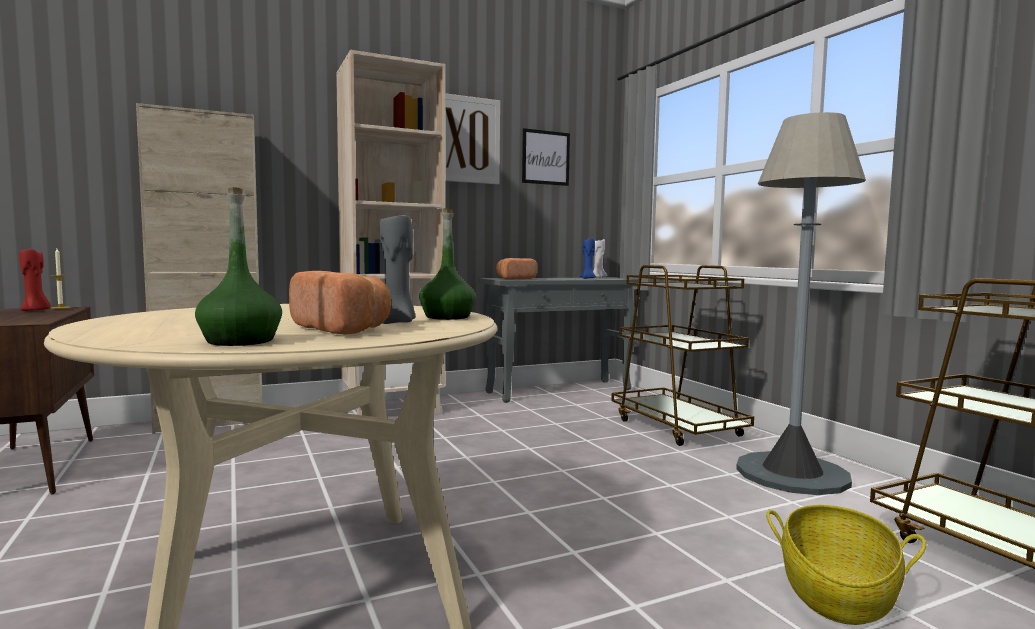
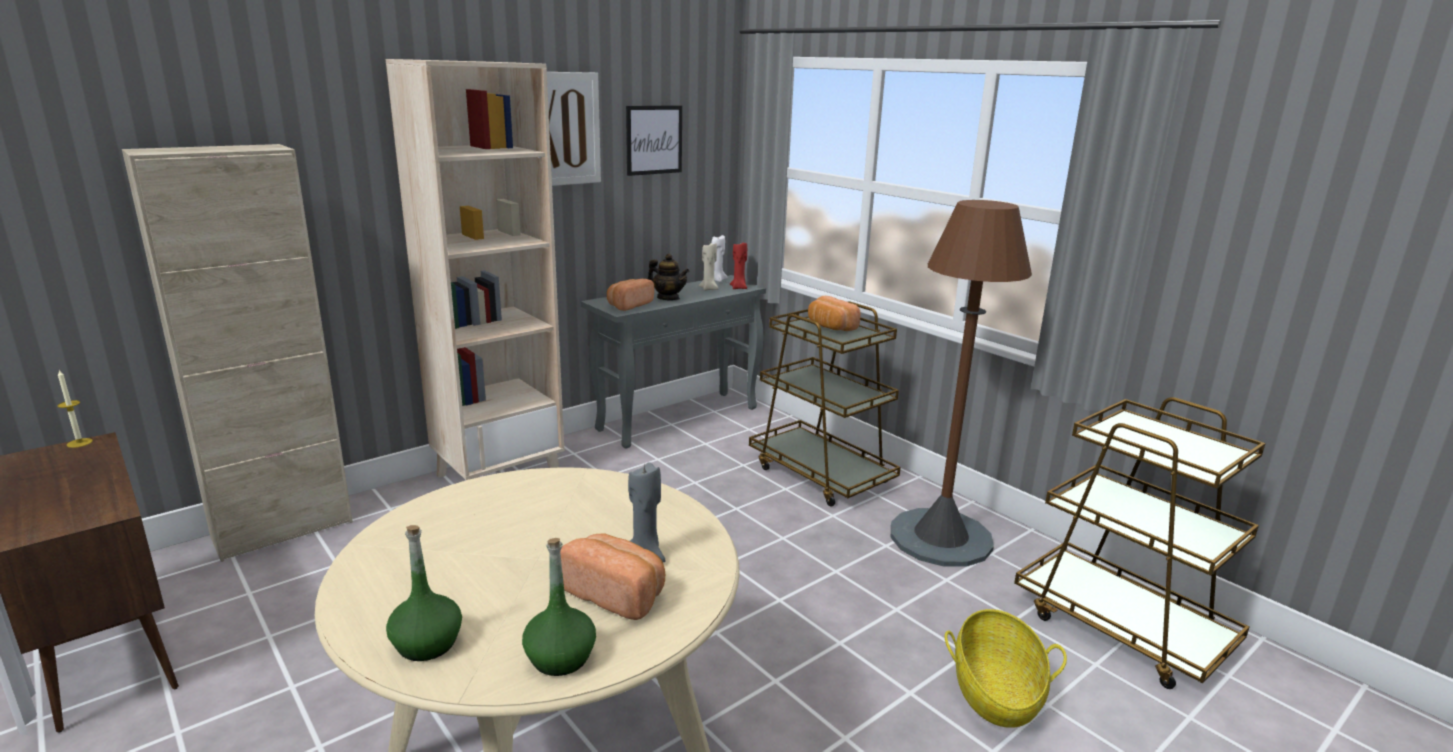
camera: 15 degrees left, 15 degrees up
red candle [19,249,51,311] -> red candle moved to [730,243,747,289]
green bottle [419,208,476,320] -> green bottle moved to [386,525,462,661]
blue candle [580,239,596,279] -> beige candle [698,243,719,291]
grey floor lamp [736,112,866,495] -> brown floor lamp [891,200,1032,567]
none -> teapot [648,254,689,300]
none -> bread [808,296,861,331]

